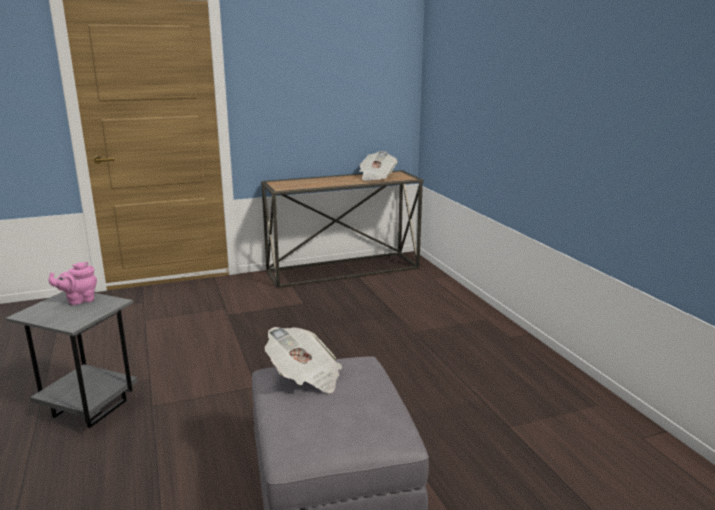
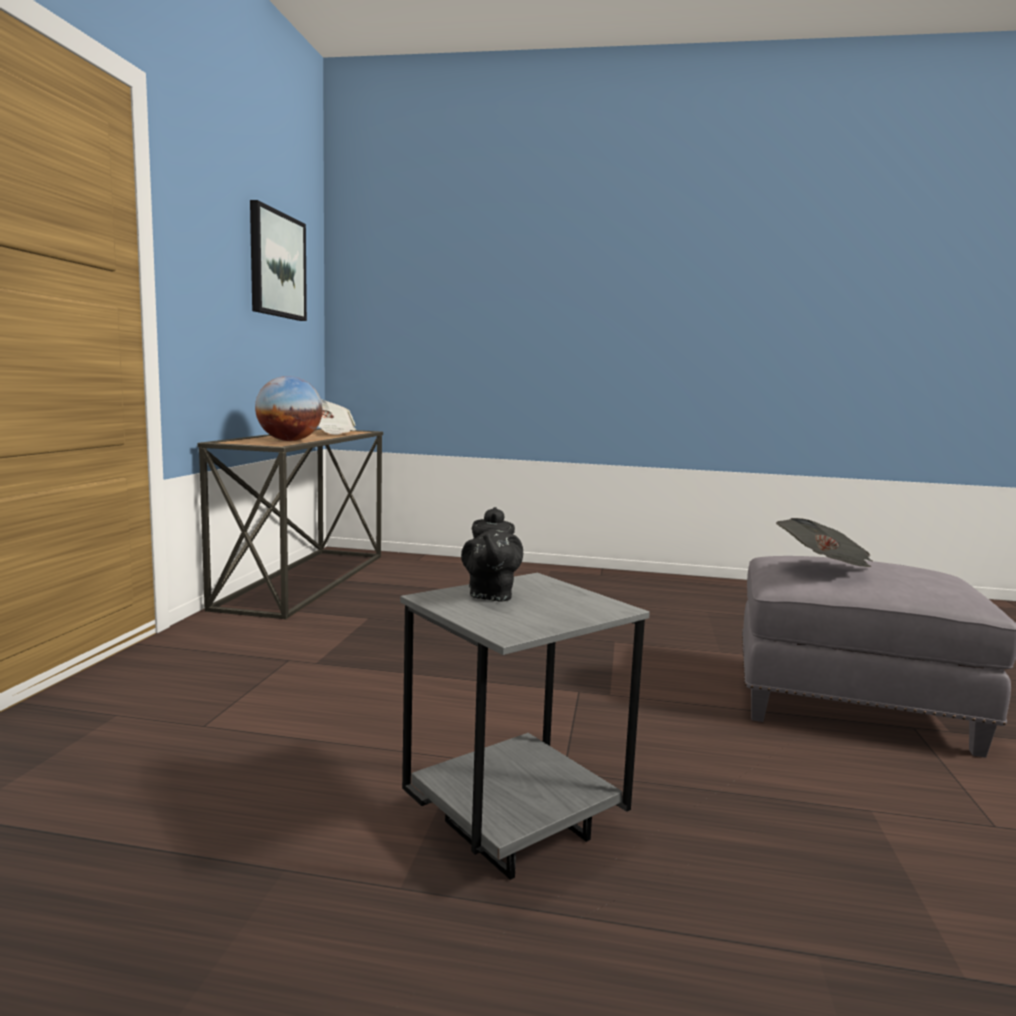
camera: 60 degrees left, 10 degrees down
pink teapot [49,262,97,305] -> black teapot [461,507,523,602]
none -> picture [250,200,307,321]
none -> globe [255,376,323,441]

